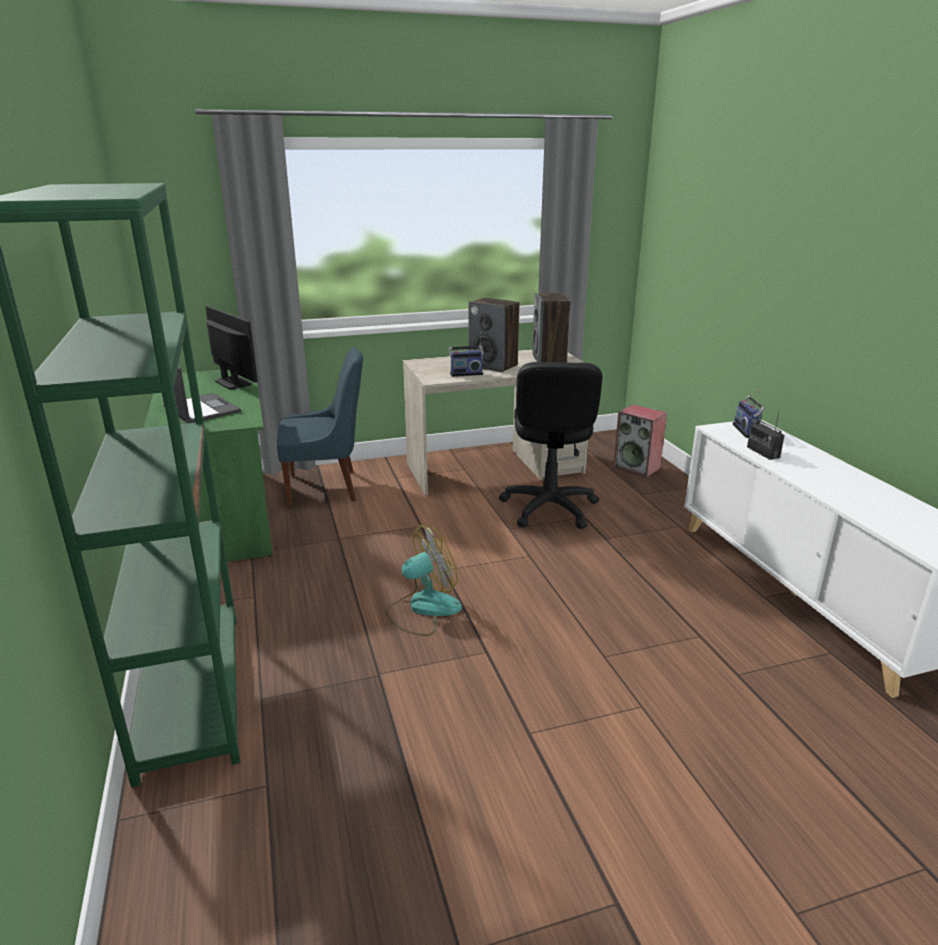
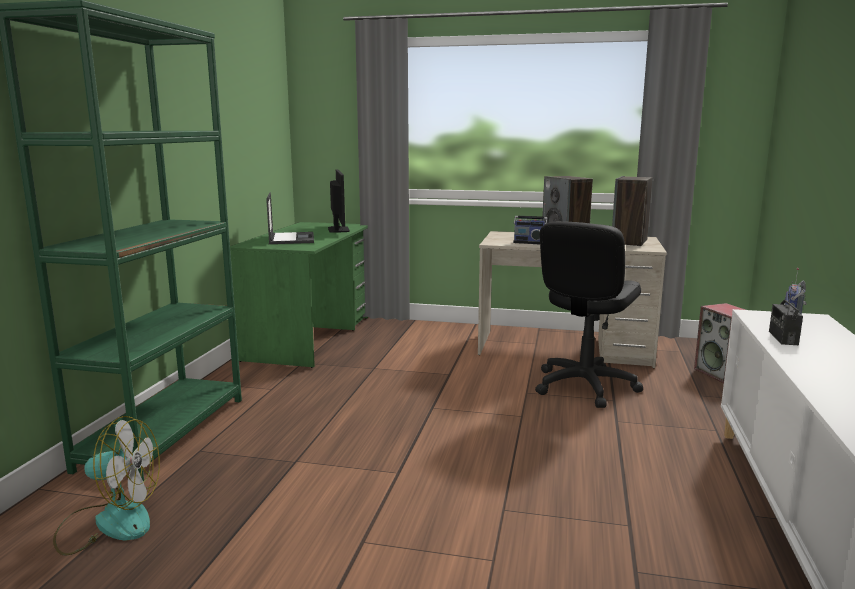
camera: 30 degrees right, 10 degrees down
blue chair [277,347,363,507] -> none
fan [385,525,462,636] -> fan moved to [53,416,160,555]

